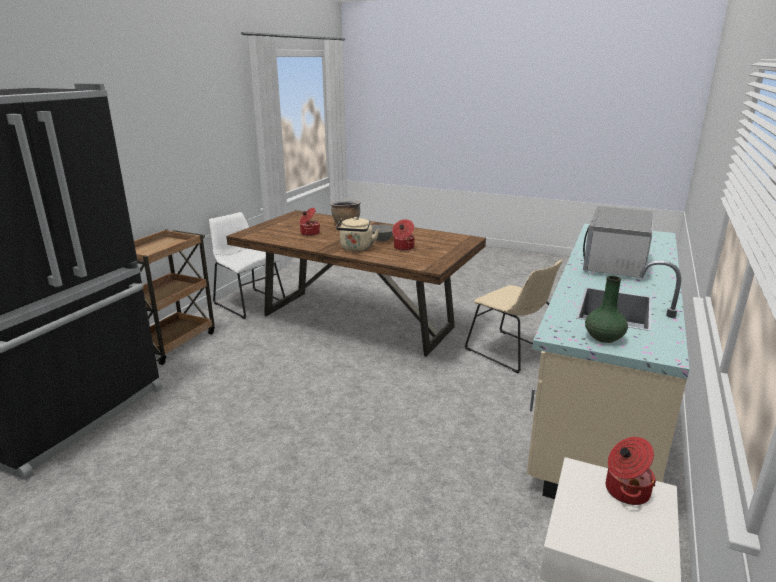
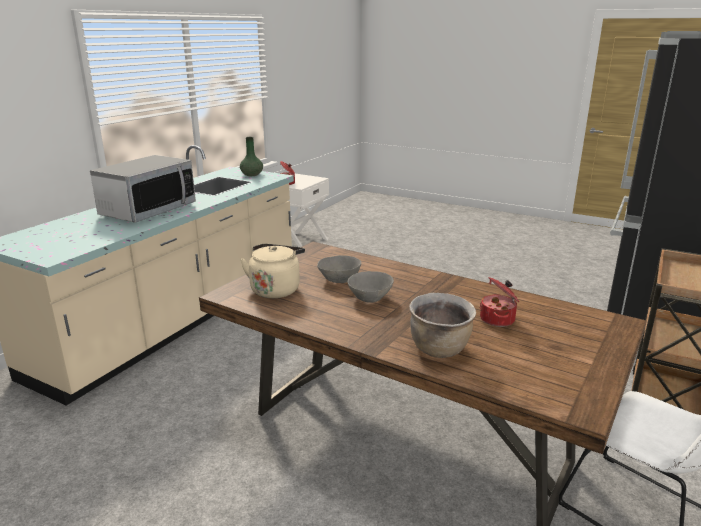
camera: 175 degrees left, 0 degrees up
beige kettle [336,217,380,251] -> beige kettle moved to [240,243,305,298]
cooking pot [392,219,415,251] -> grey bowl [317,255,361,283]
beige chair [465,260,563,373] -> none

